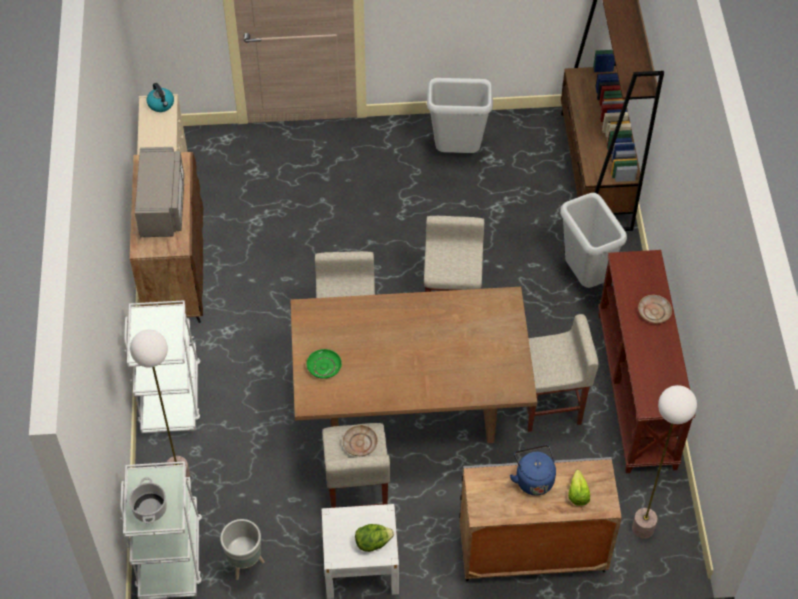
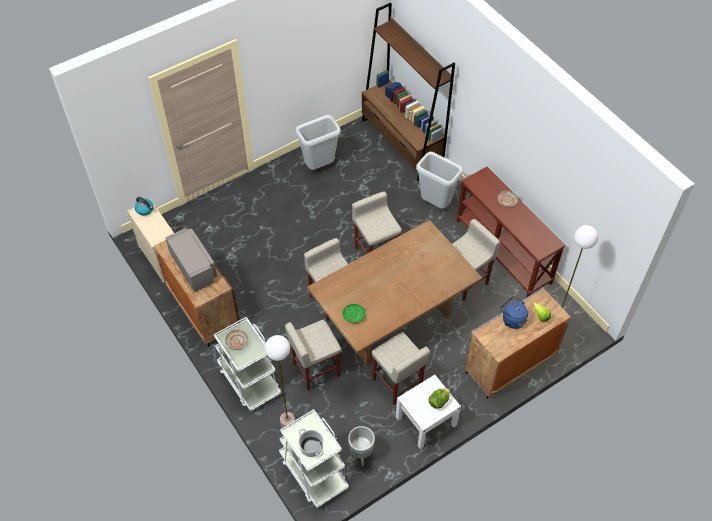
camera: 30 degrees left, 0 degrees up
beige plate [343,425,378,456] -> beige plate moved to [225,330,248,350]
none -> beige stool [285,320,342,391]

